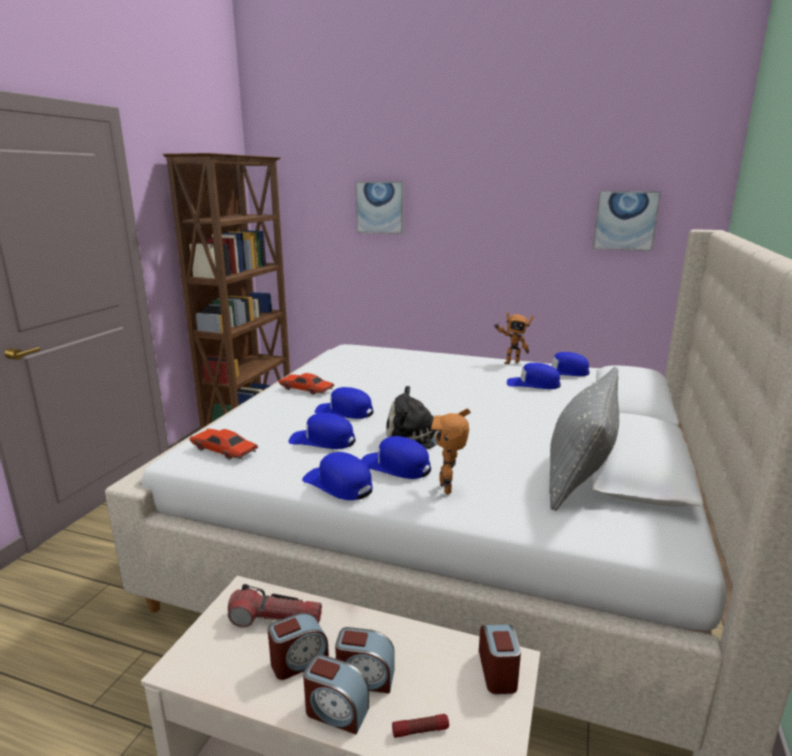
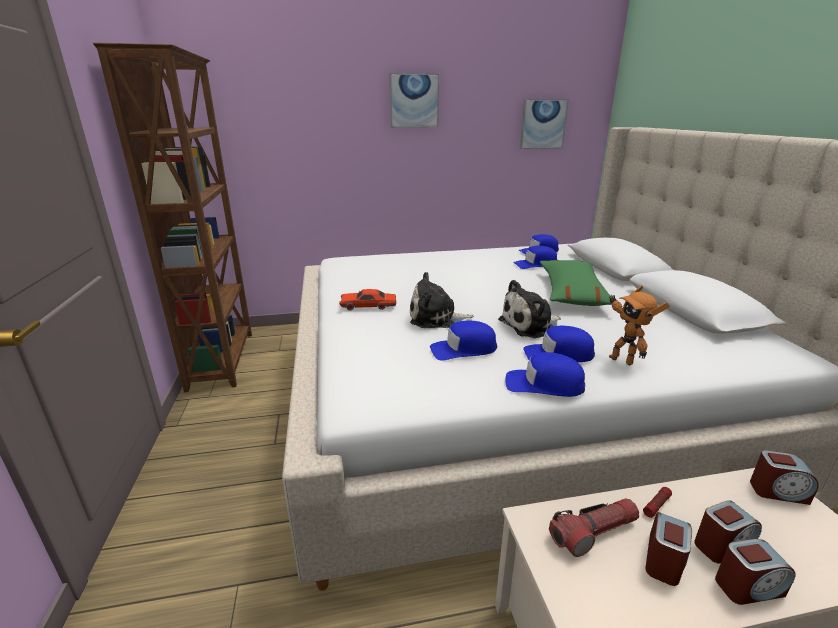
camera: 30 degrees left, 5 degrees up
red toy car [189,429,258,459] -> none
blue cap [315,387,374,419] -> plush toy [410,272,474,328]
picture [355,181,404,234] -> picture moved to [389,73,439,128]
flashlight [392,714,449,738] -> flashlight moved to [643,487,672,518]
alarm clock [479,624,521,694] -> alarm clock turned 135 degrees clockwise [750,450,819,505]
toy robot [494,312,533,364] -> none
grey pillow [549,367,619,511] -> none
none -> green pillow [540,260,612,306]

